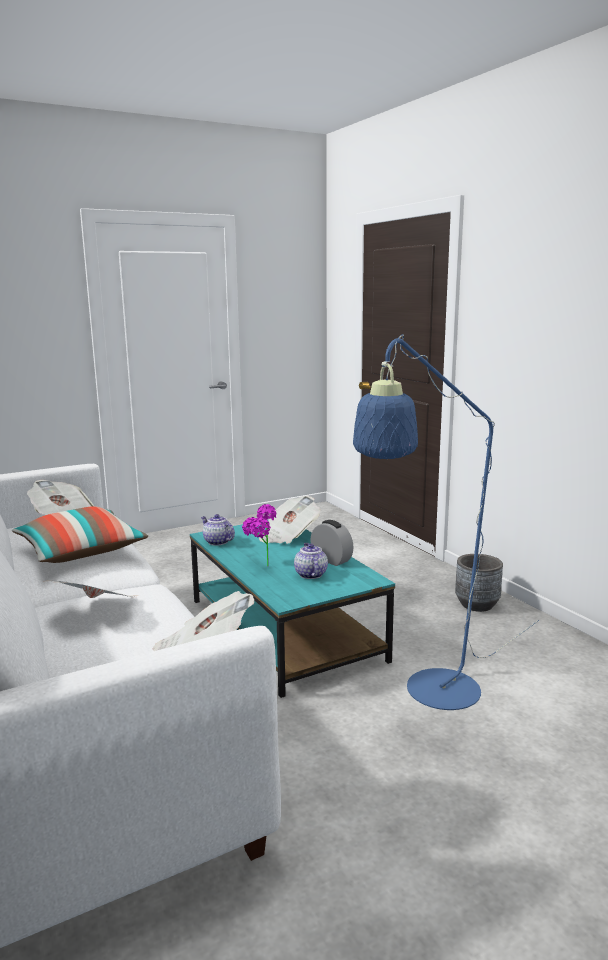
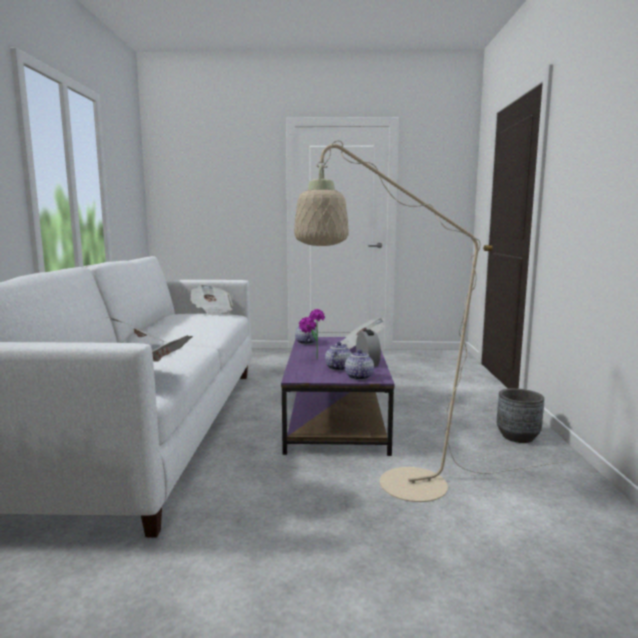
camera: 30 degrees right, 5 degrees down
pillow [12,506,148,563] -> none
turquoise coffee table [190,520,395,698] -> purple coffee table [281,337,395,456]
blue floor lamp [353,334,539,710] -> beige floor lamp [294,140,568,502]
none -> teapot [345,349,374,380]

